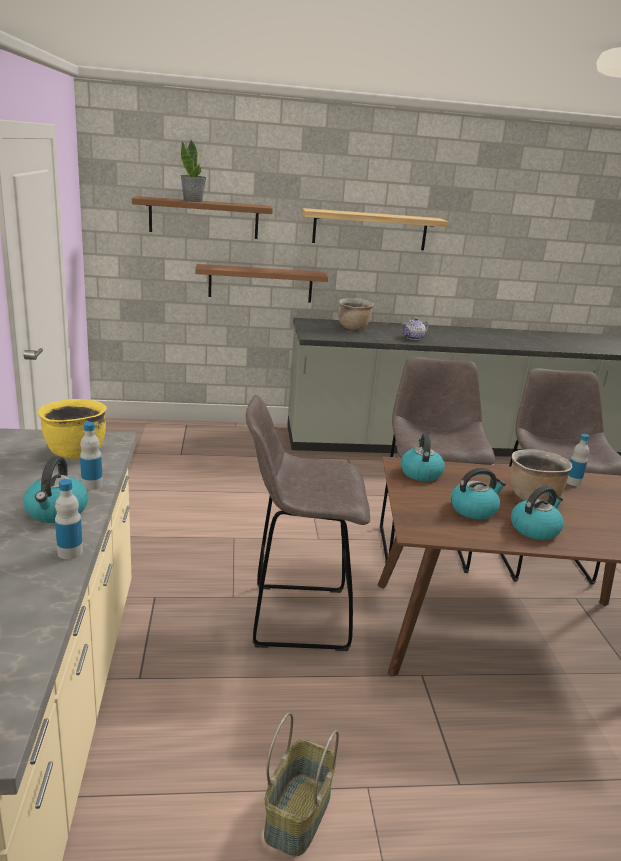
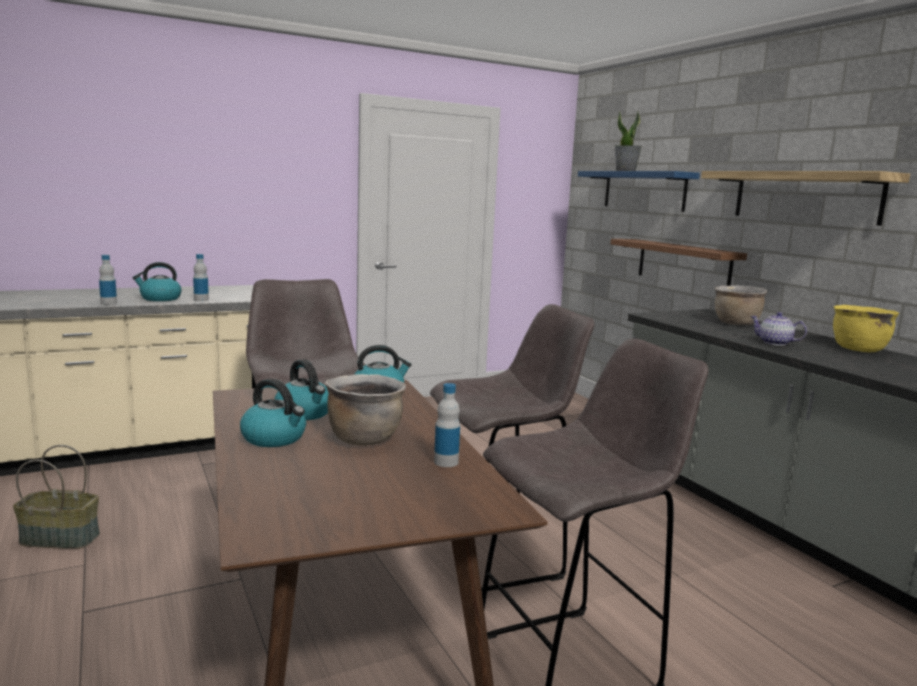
camera: 70 degrees right, 10 degrees down
yellow cooking pot [38,399,107,459] -> yellow cooking pot moved to [833,305,899,352]
brown shelf [132,196,273,239] -> blue shelf [578,171,700,212]

